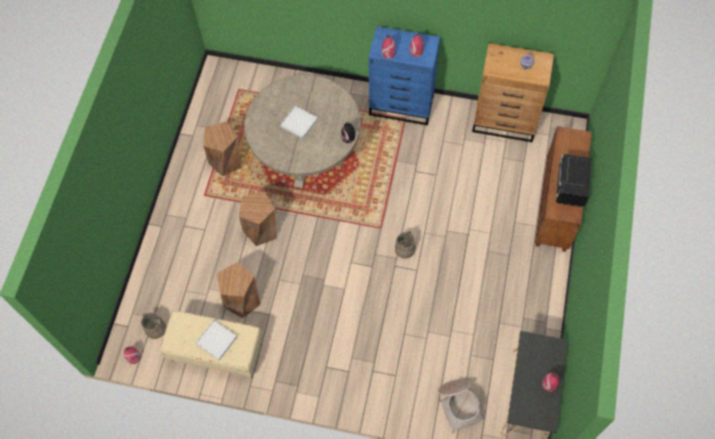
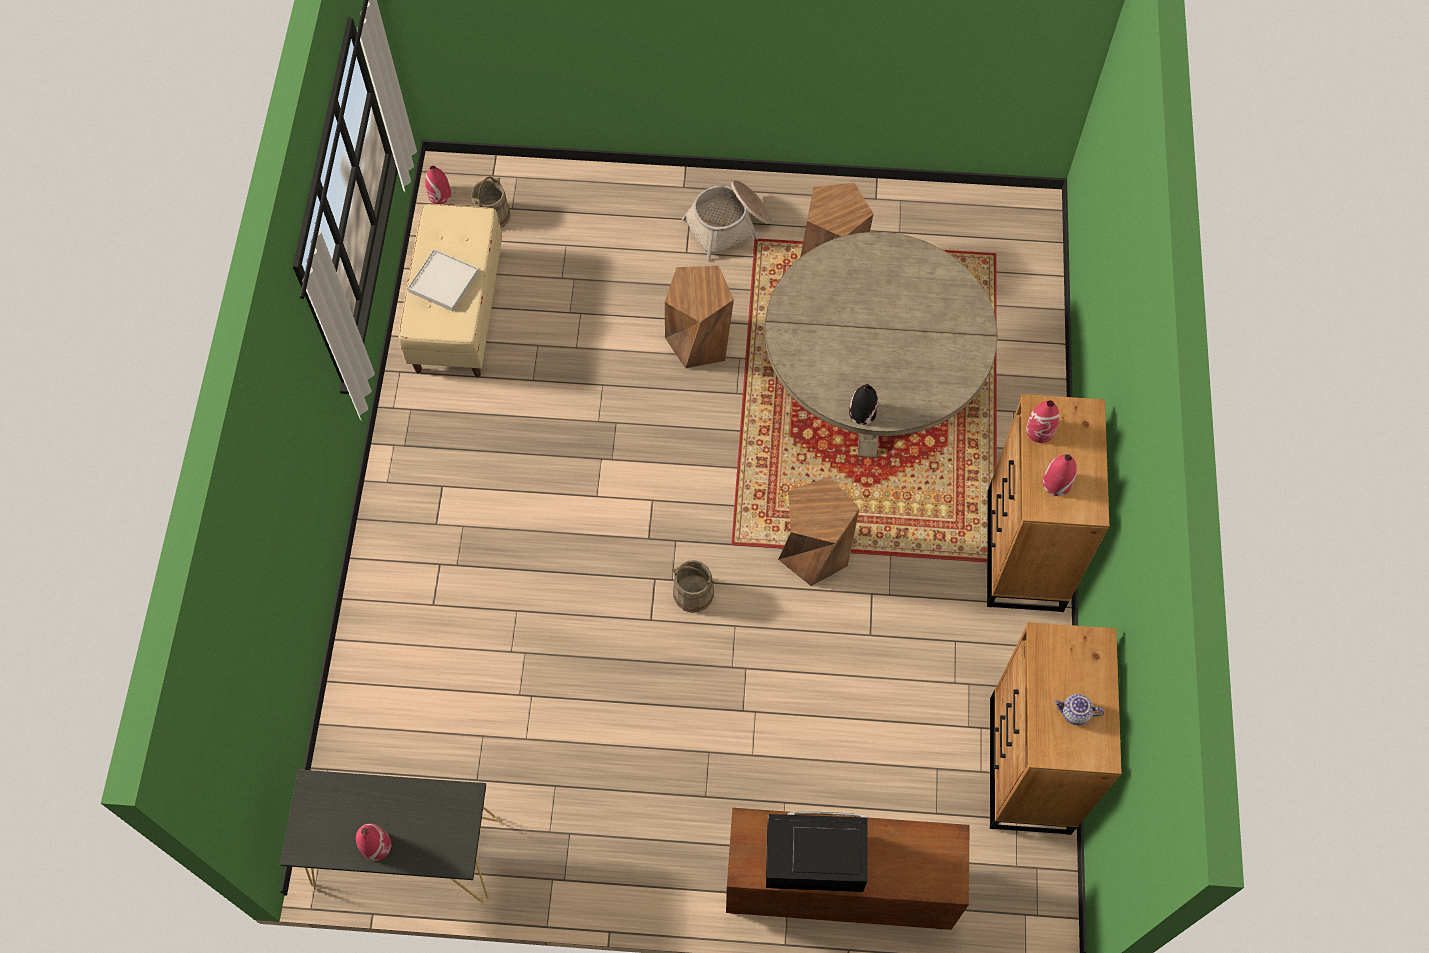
camera: 80 degrees right, 0 degrees up
brown stool [217,262,260,319] -> brown stool moved to [778,477,860,586]
white tray [280,105,318,139] -> none
blue dresser [368,26,440,126] -> brown dresser [987,394,1109,612]
basket [438,379,485,433] -> basket moved to [682,180,772,261]

